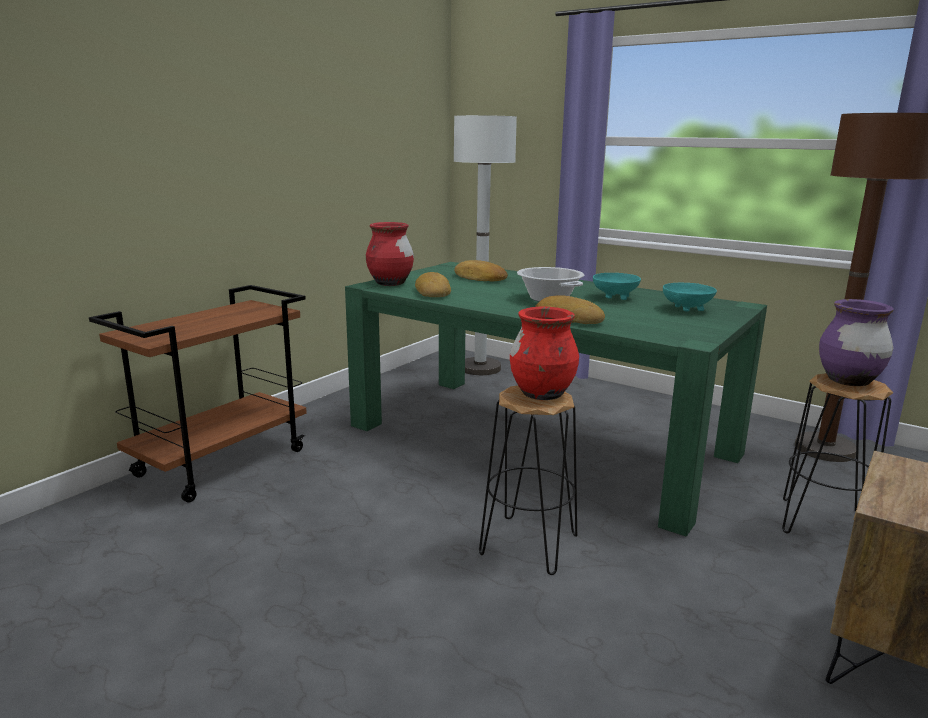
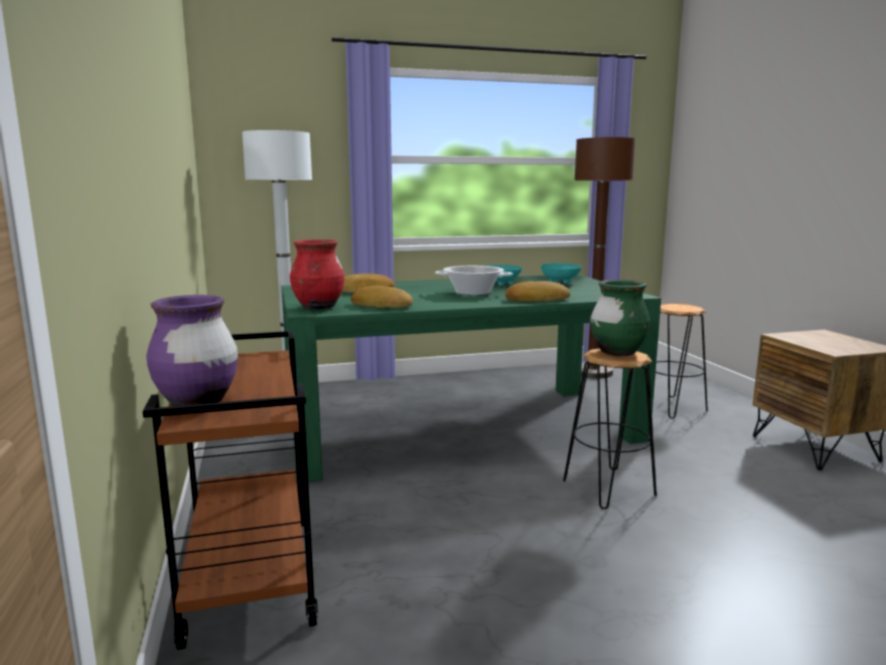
camera: 50 degrees left, 5 degrees down
red vase [510,307,579,400] -> green vase [590,280,650,356]
purple vase [819,299,894,386] -> purple vase moved to [146,295,238,406]

